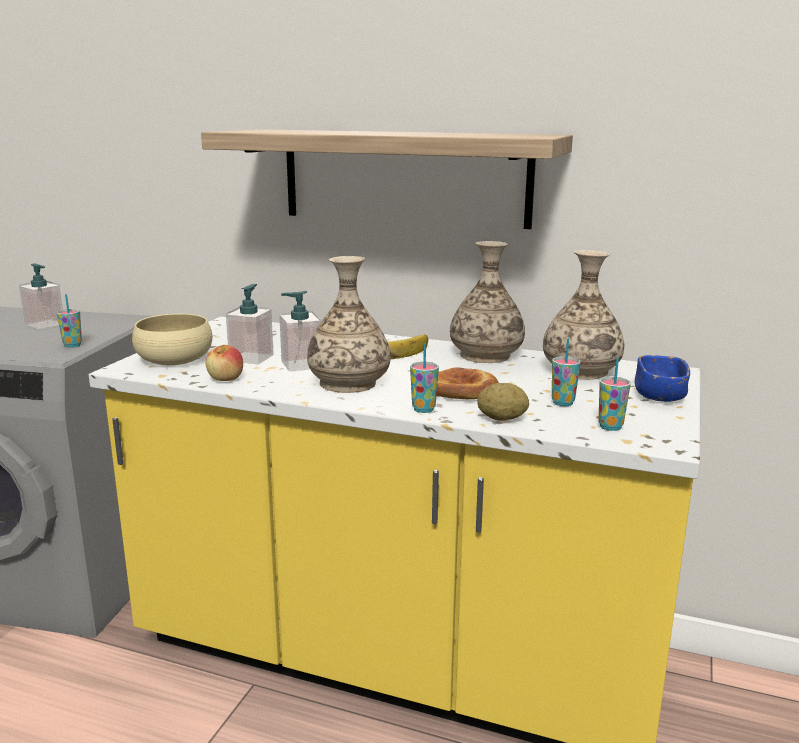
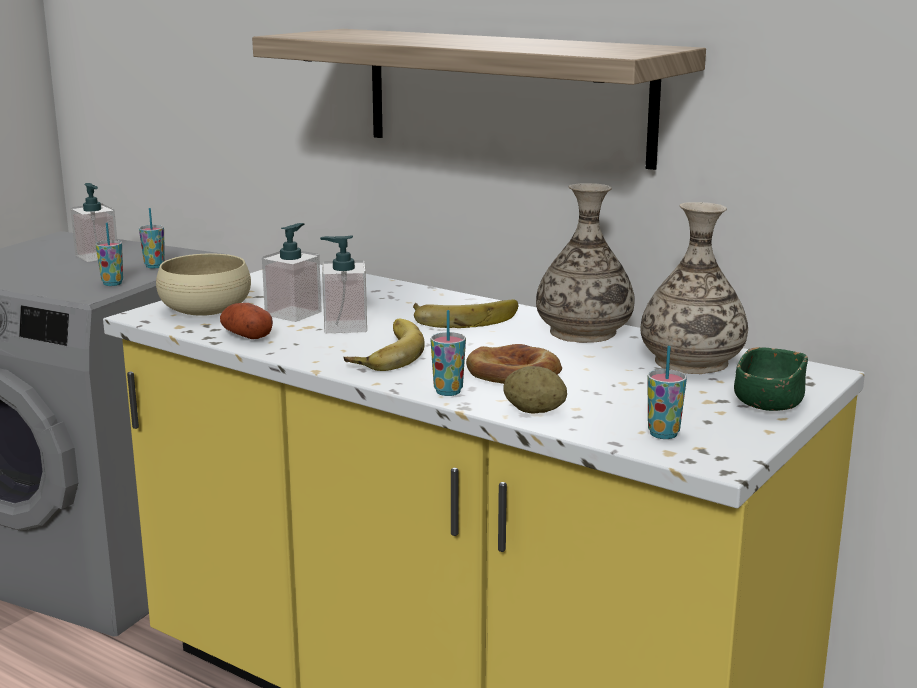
camera: 15 degrees right, 0 degrees up
apple [206,345,243,381] -> potato [220,303,273,339]
vase [307,256,391,393] -> banana [343,318,425,371]
cup [552,339,581,406] -> cup moved to [139,208,165,269]
blue bowl [635,355,690,402] -> green bowl [734,347,808,411]

